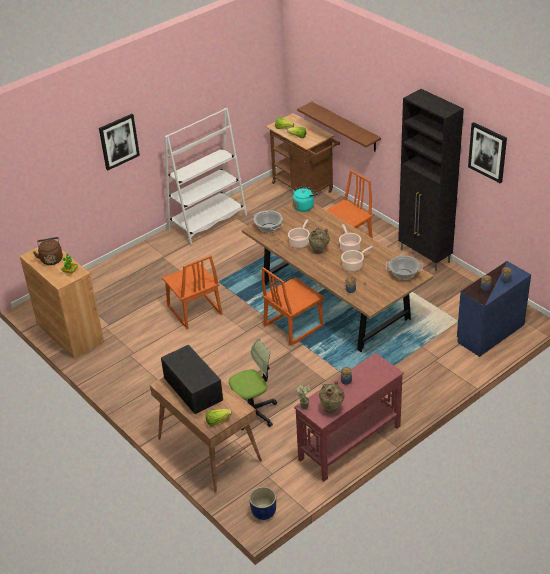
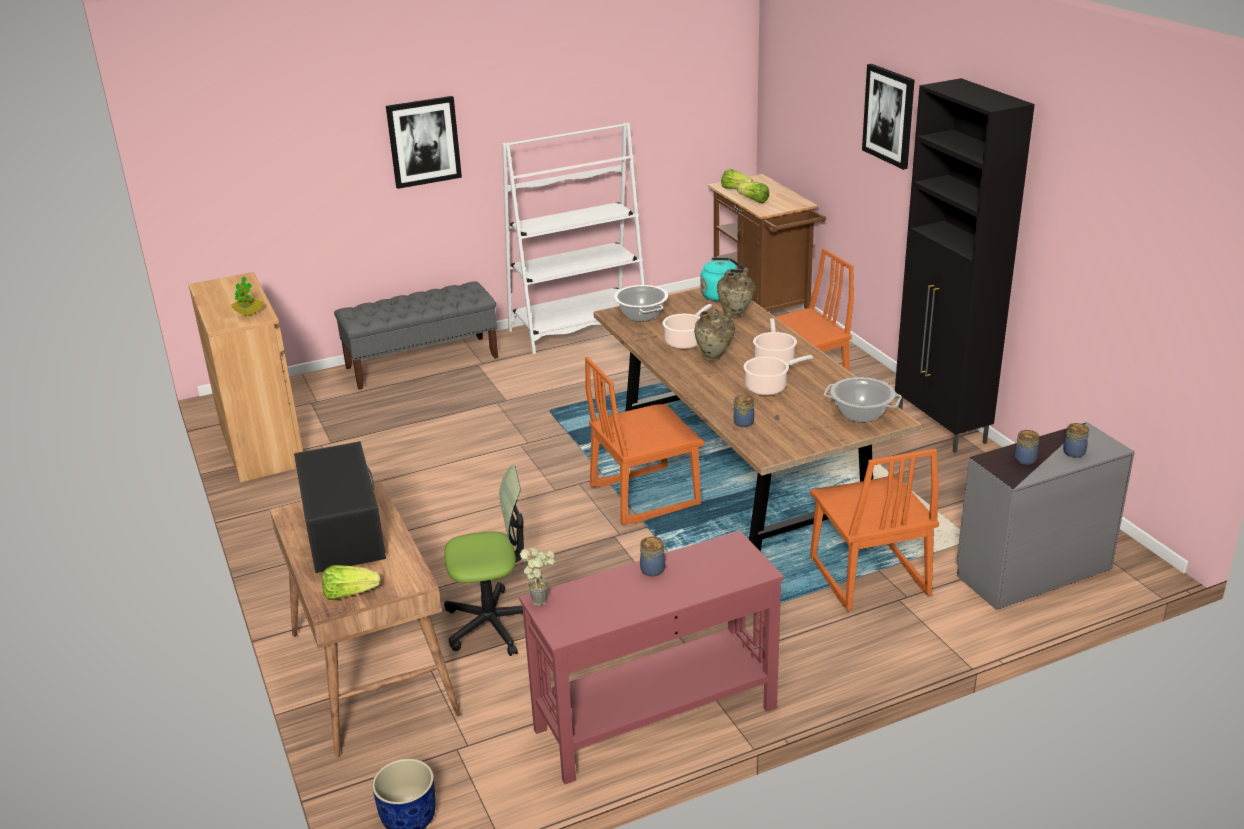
camera: 15 degrees right, 10 degrees down
brown kettle [33,237,63,265] -> none
orange chair [162,255,223,329] -> orange chair moved to [810,448,939,611]
brown shelf [297,102,381,152] -> none
beige vase [319,380,345,413] -> beige vase moved to [717,267,755,319]
blue dresser [457,261,531,357] -> grey dresser [956,422,1135,610]
picture [468,122,507,183] -> picture moved to [862,64,915,170]
none -> grey bench [334,281,498,390]

